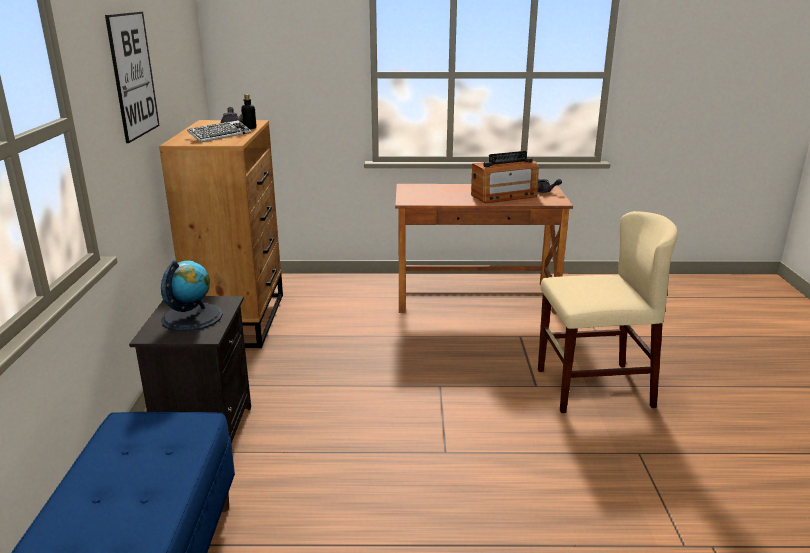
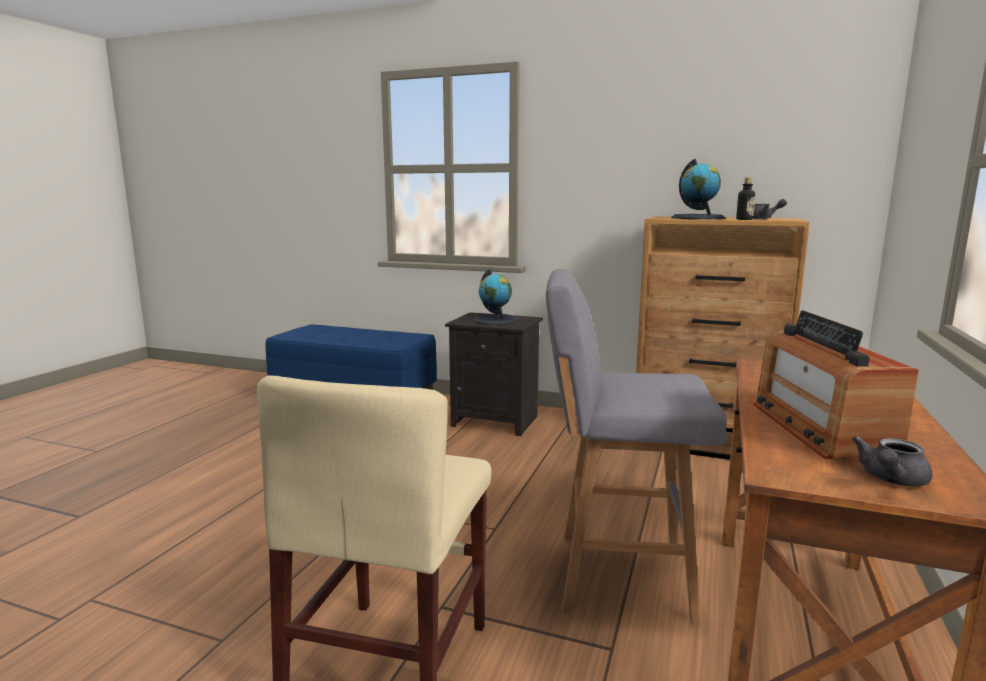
camera: 110 degrees right, 10 degrees down
picture [105,11,159,143] -> none
keyboard [187,120,252,142] -> globe [671,159,726,219]
none -> grey stool [546,269,727,625]

